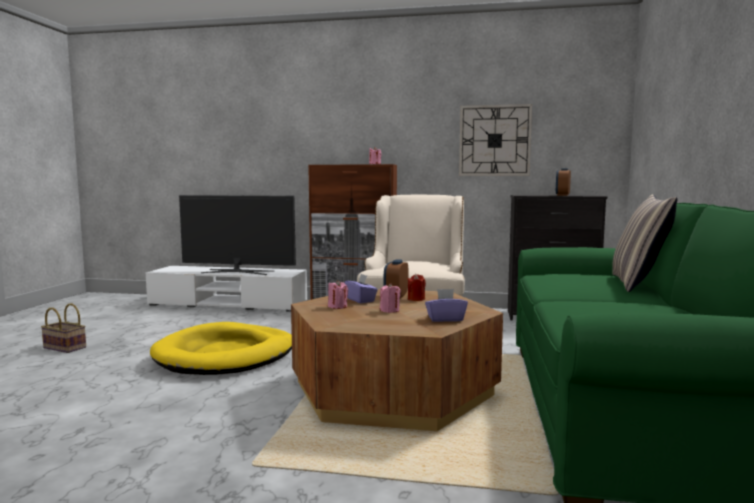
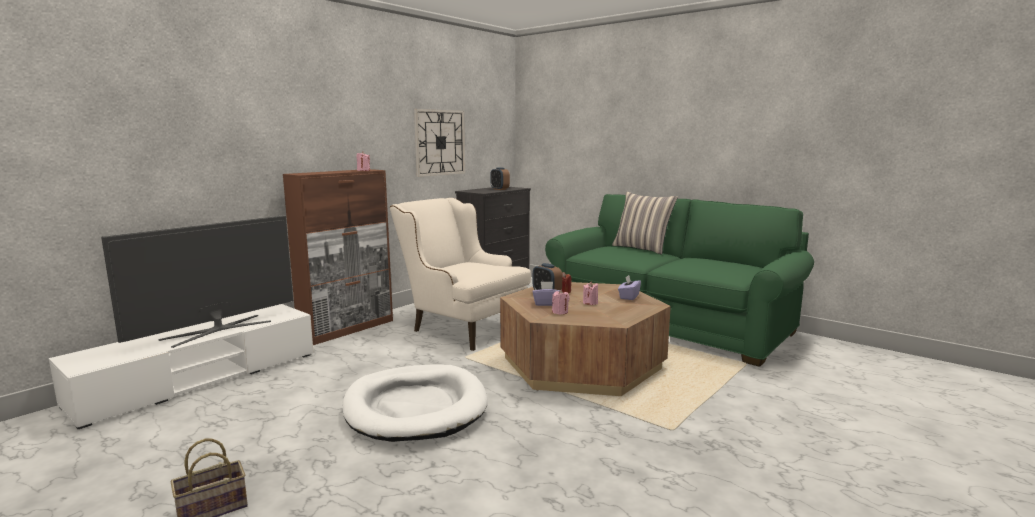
camera: 60 degrees left, 5 degrees up
yellow dog bed [150,322,292,375] -> white dog bed [342,364,488,442]

